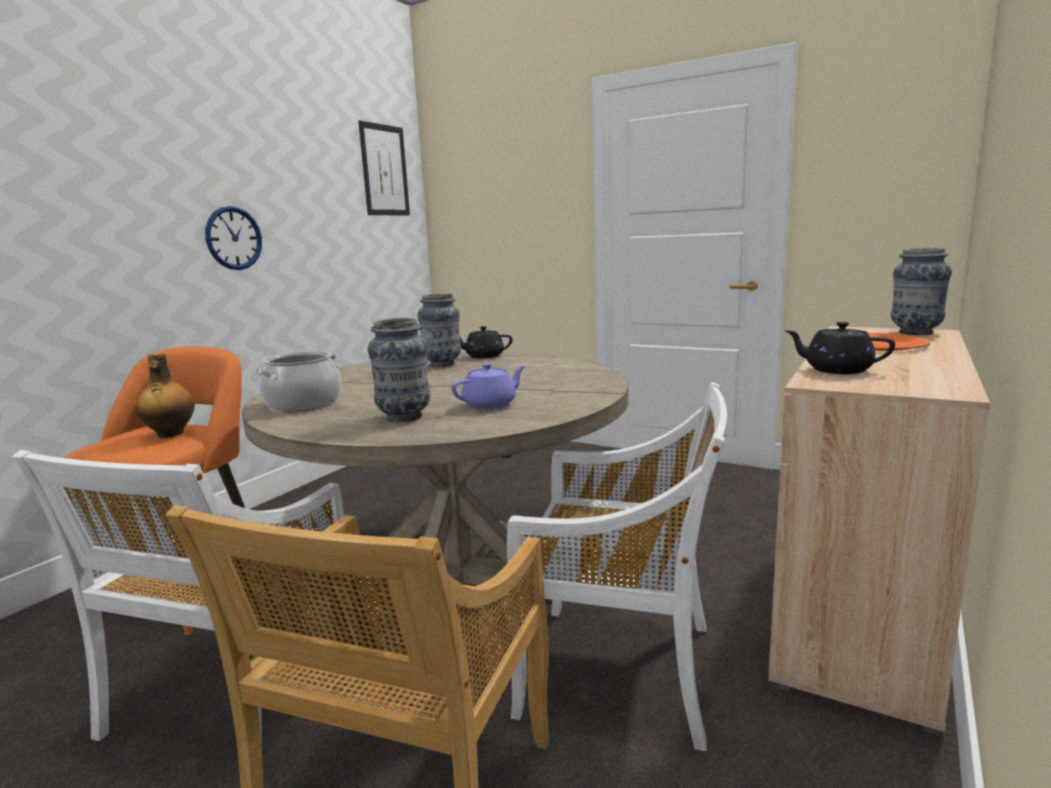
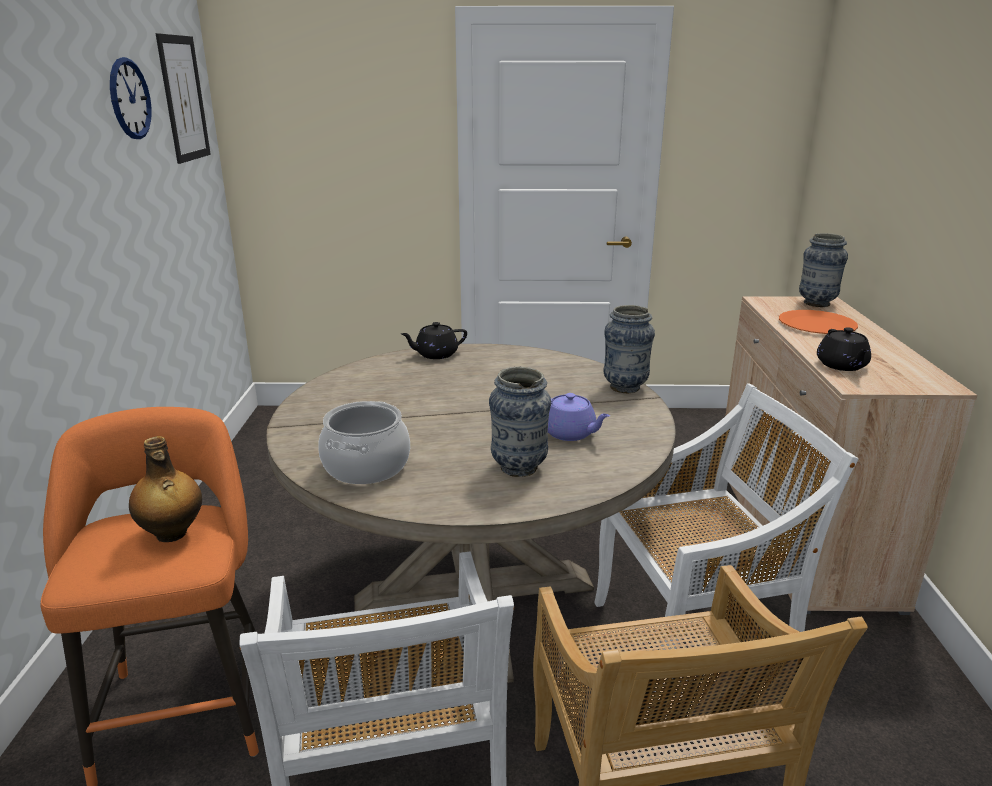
camera: 30 degrees left, 10 degrees up
wall clock [205,206,262,270] -> wall clock moved to [110,57,152,139]
vase [418,294,461,367] -> vase moved to [603,305,655,393]
purple teapot [451,363,526,409] -> purple teapot turned 105 degrees clockwise [548,393,610,441]
black teapot [786,322,895,374] -> black teapot turned 90 degrees counterclockwise [817,327,871,371]

